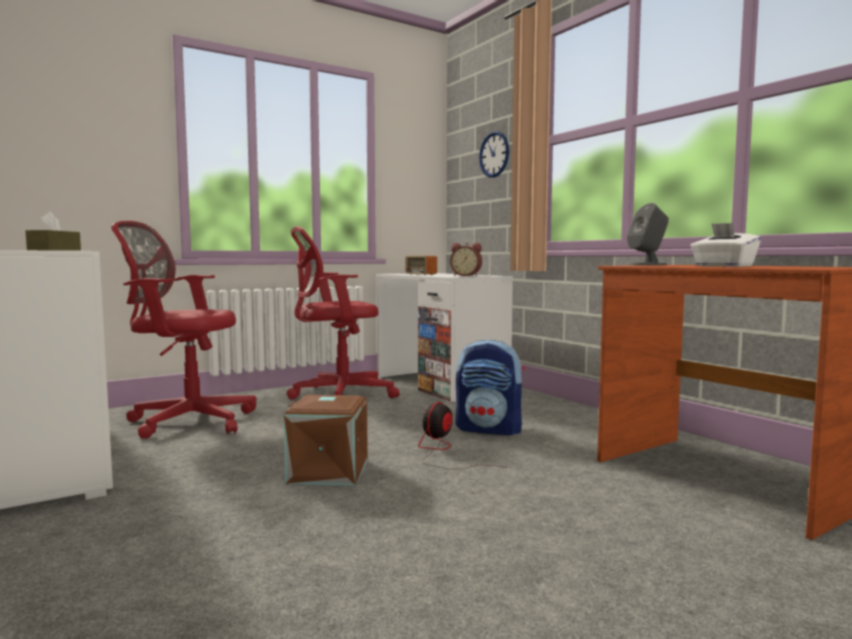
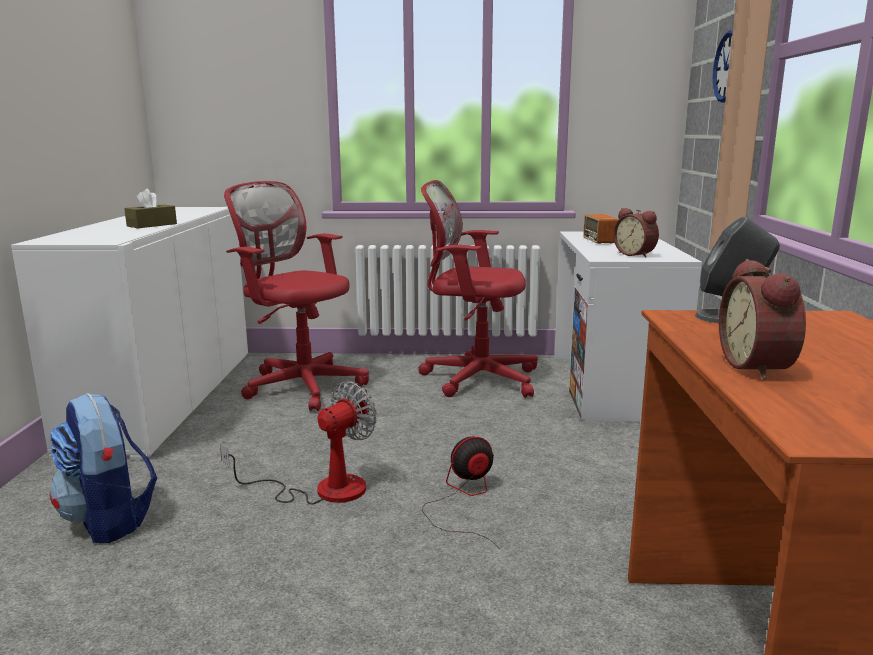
camera: 35 degrees right, 10 degrees up
brown storage box [283,395,368,486] -> fan [220,381,377,504]
backpack [456,339,525,436] -> backpack moved to [49,393,157,543]
white tissue box [691,222,761,267] -> alarm clock [719,259,806,380]

